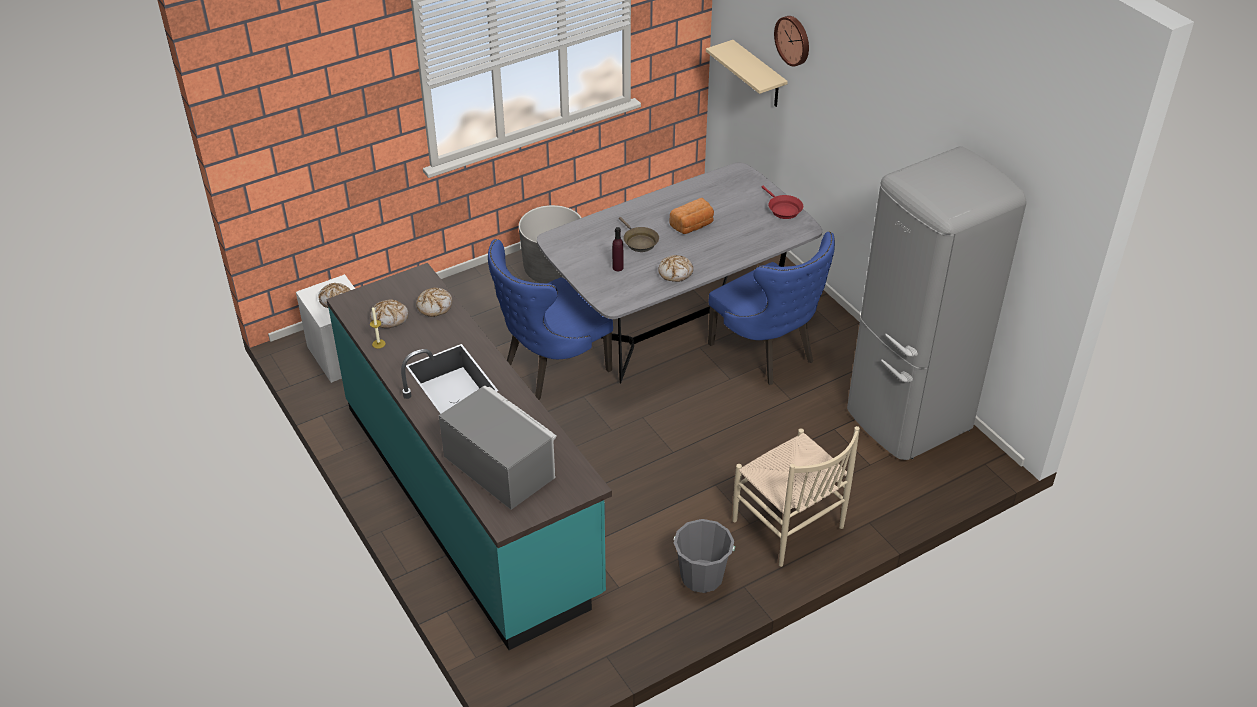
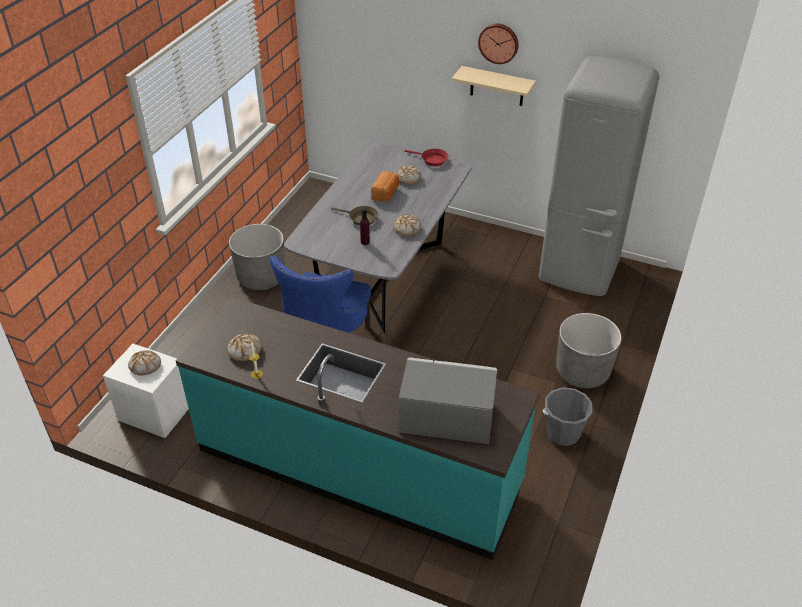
camera: 35 degrees left, 0 degrees up
bread [416,288,452,317] -> bread moved to [396,165,421,185]
beige shelf [706,40,788,107] -> beige shelf moved to [452,66,536,106]
blue chair [708,232,835,385] -> none
beige chair [732,426,860,567] -> grey planter [556,313,621,388]
wall clock [774,16,809,67] -> wall clock moved to [478,23,519,64]

